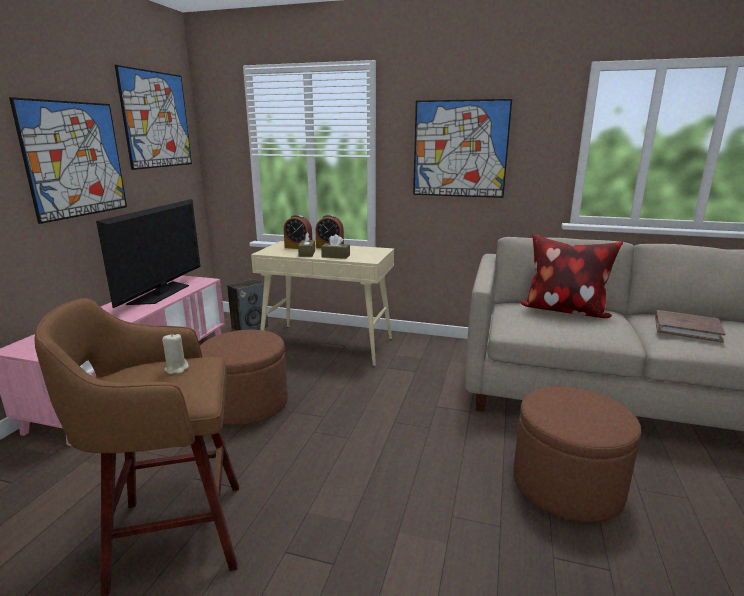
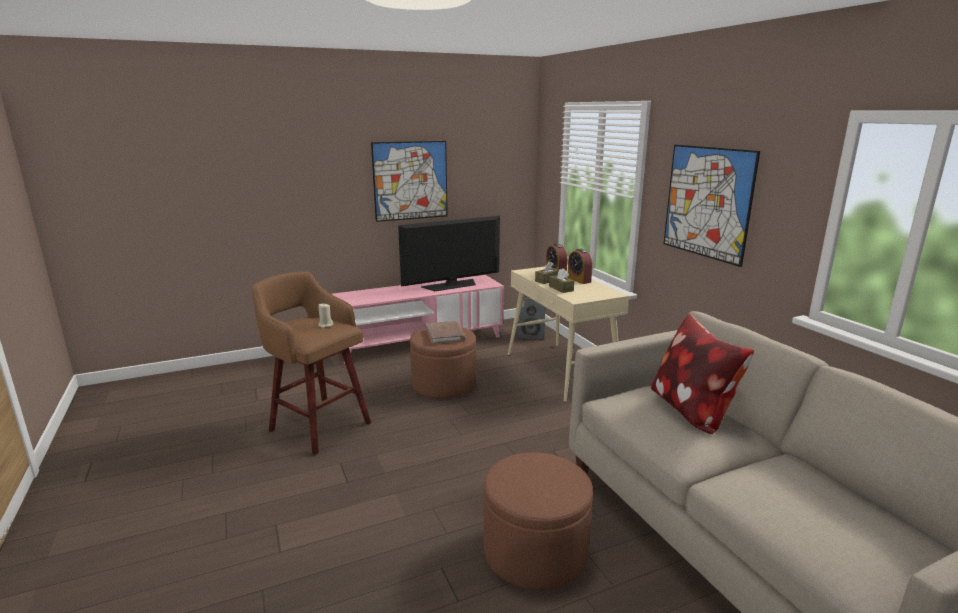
camera: 50 degrees right, 0 degrees up
picture [115,65,192,170] -> none
brown book [655,310,726,343] -> brown book moved to [426,321,466,344]

